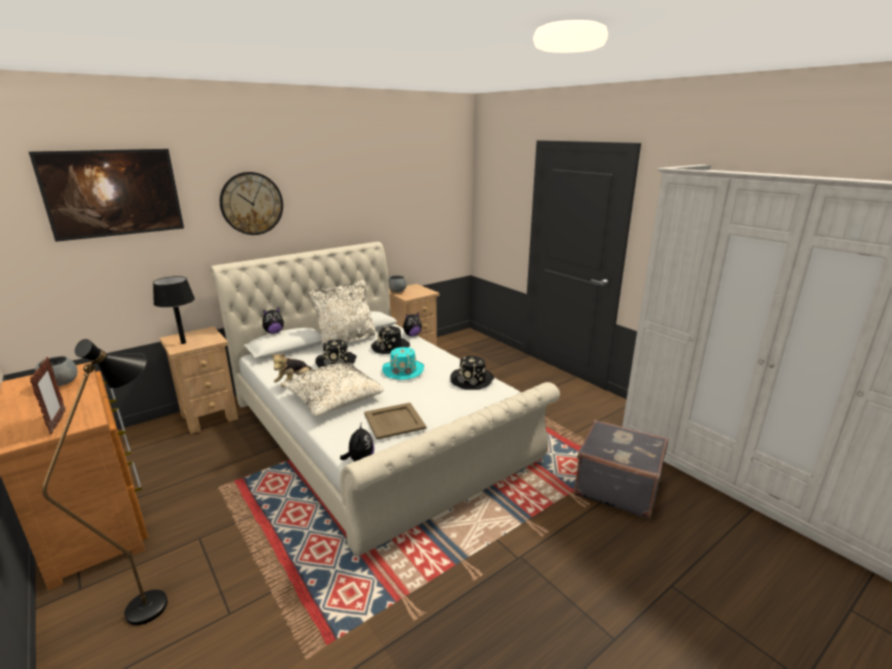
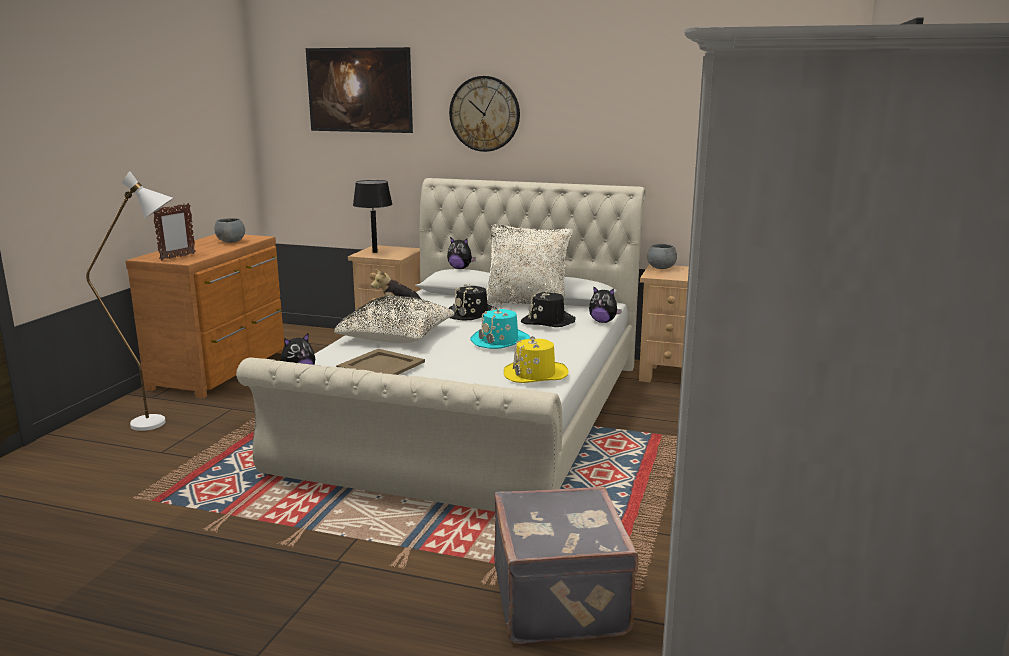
camera: 55 degrees right, 5 degrees down
black floor lamp [42,339,168,625] -> white floor lamp [86,172,173,431]
black hat [450,356,494,390] -> yellow hat [504,336,569,383]

